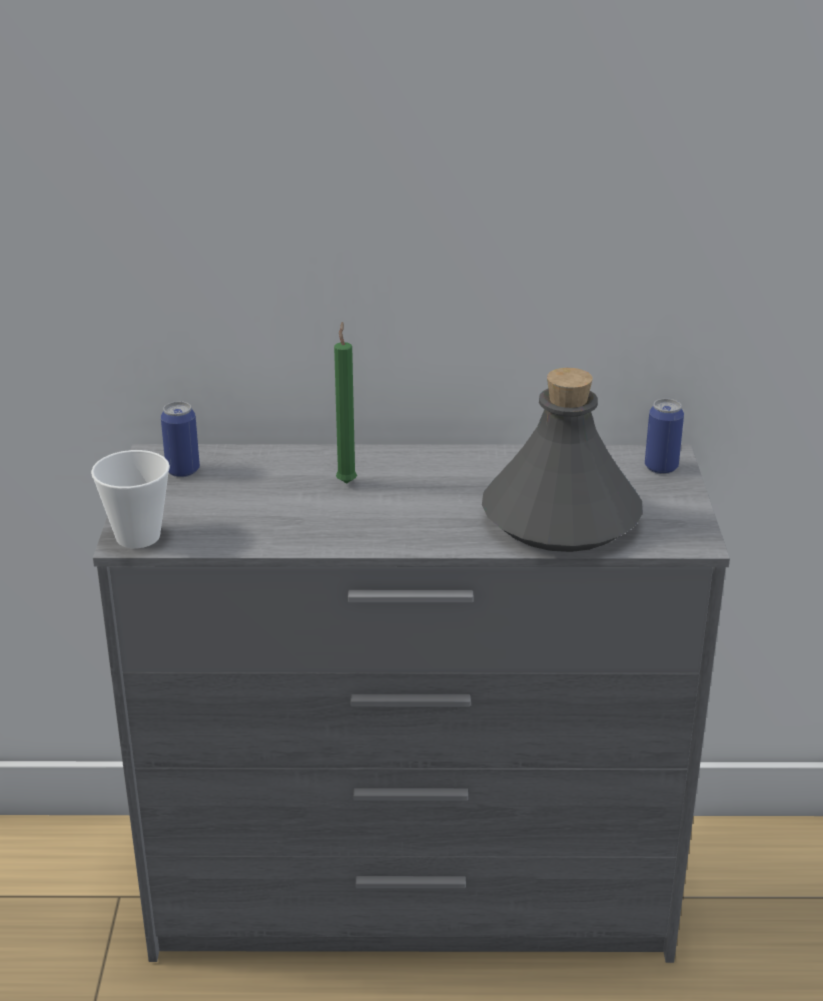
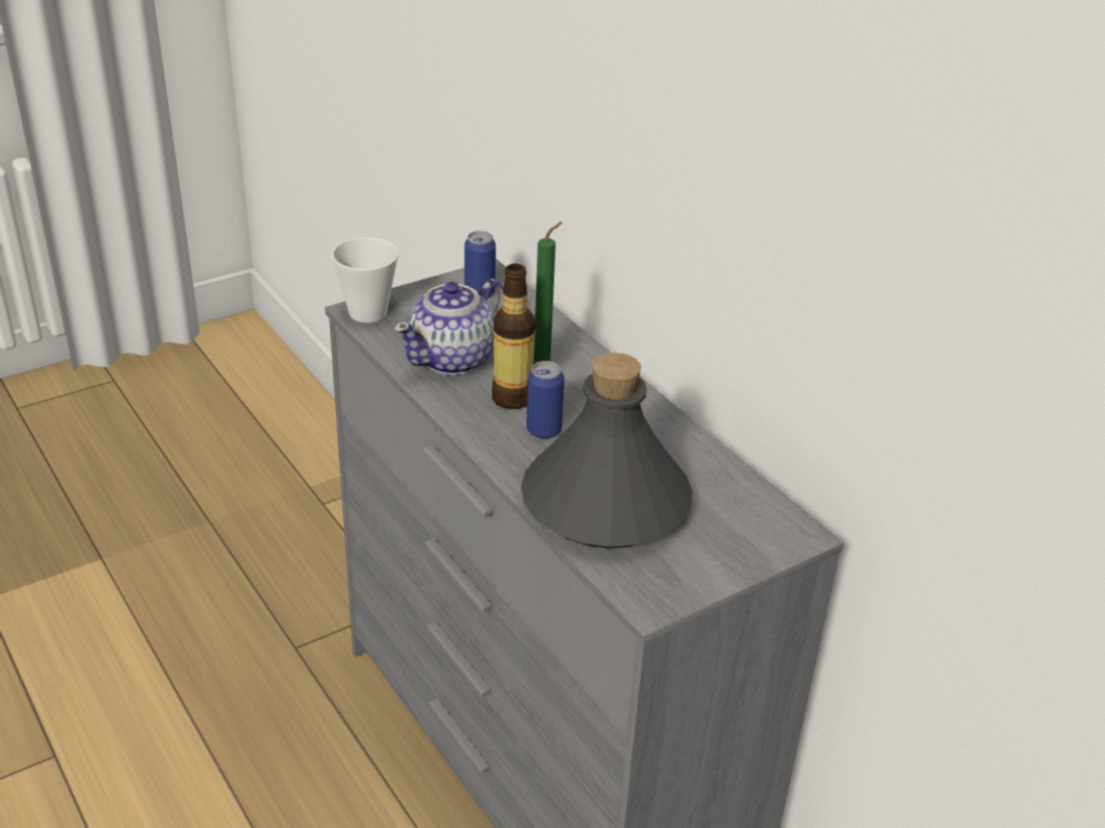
camera: 55 degrees right, 5 degrees up
can [645,398,684,474] -> can moved to [526,361,564,439]
none -> teapot [394,278,504,375]
none -> bottle [492,264,536,409]

